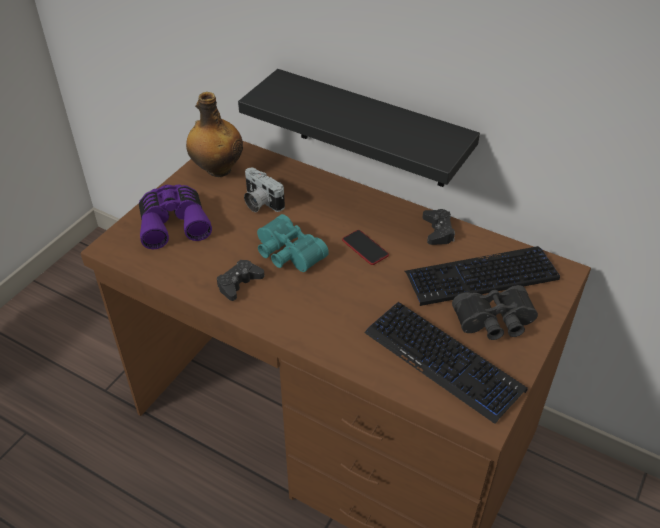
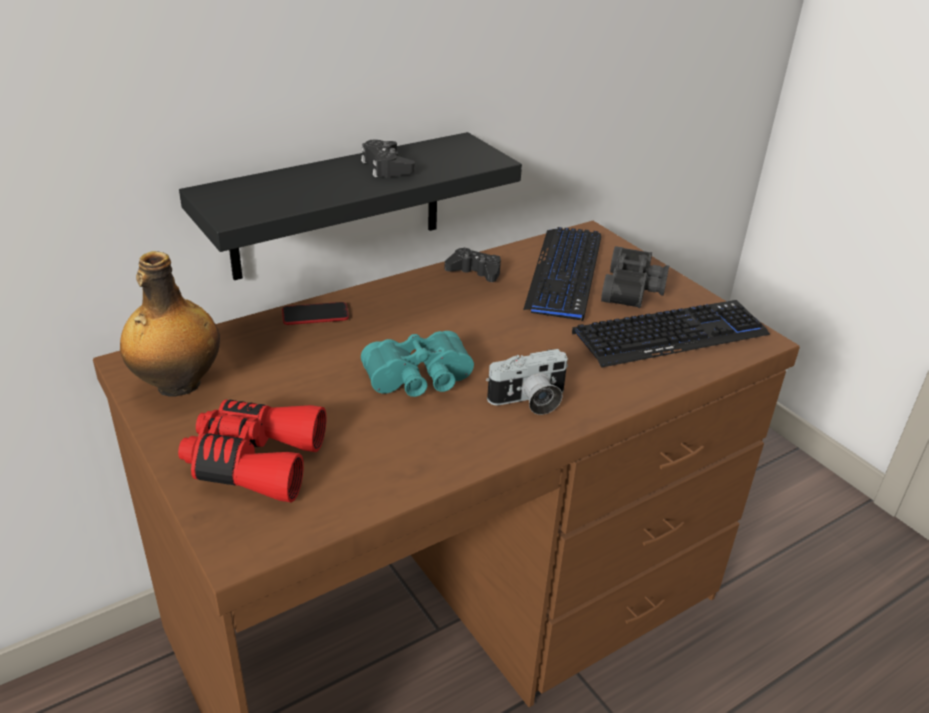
camera: 65 degrees left, 10 degrees down
purple binoculars [139,184,212,249] -> red binoculars [178,400,326,503]
black game controller [217,260,265,301] -> black game controller moved to [361,139,415,178]
camera [244,168,285,212] -> camera moved to [486,349,568,415]
phone [342,230,389,265] -> phone moved to [282,302,349,325]

